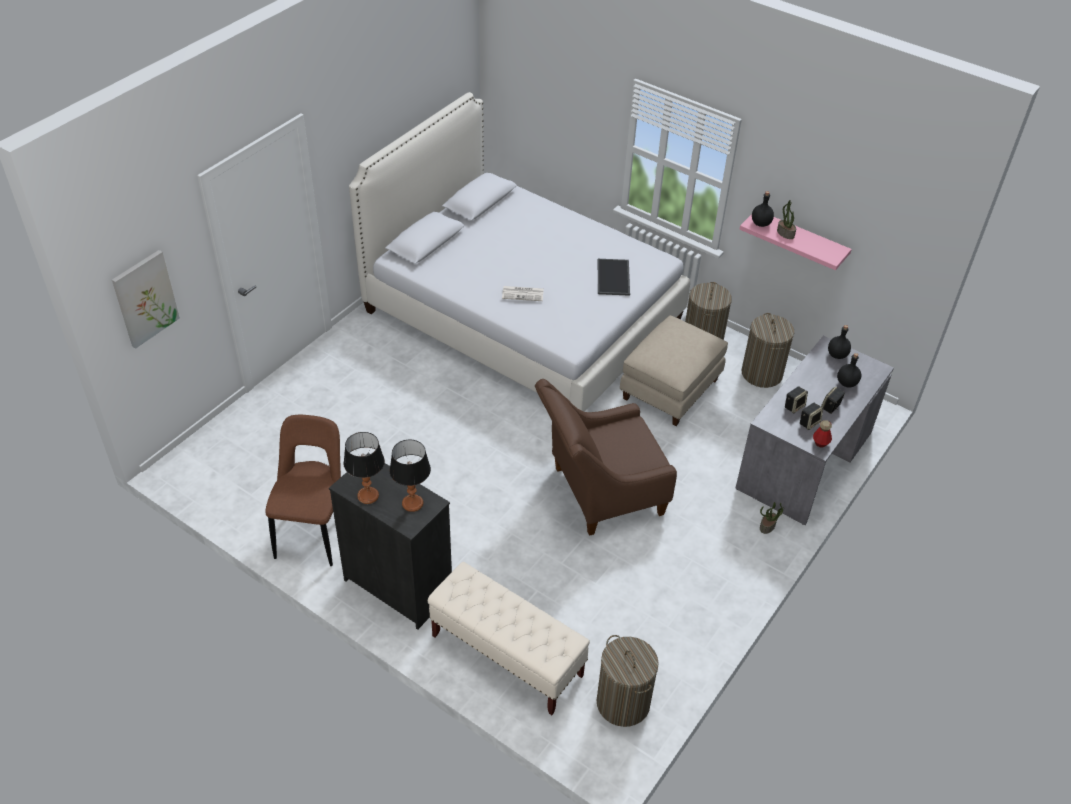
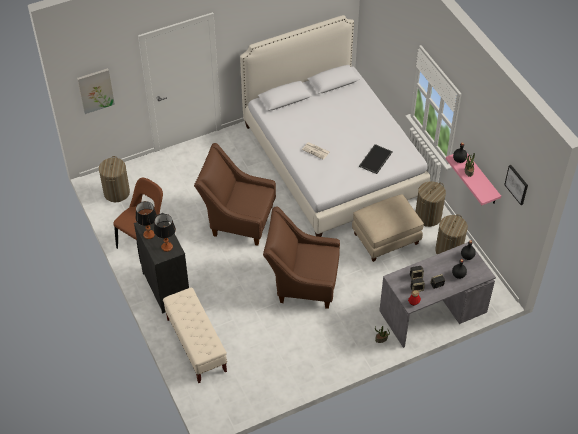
camera: 30 degrees right, 5 degrees up
laundry basket [596,635,659,727] -> laundry basket moved to [99,156,130,202]
none -> brown armchair [194,143,276,246]
none -> picture [504,165,528,205]

